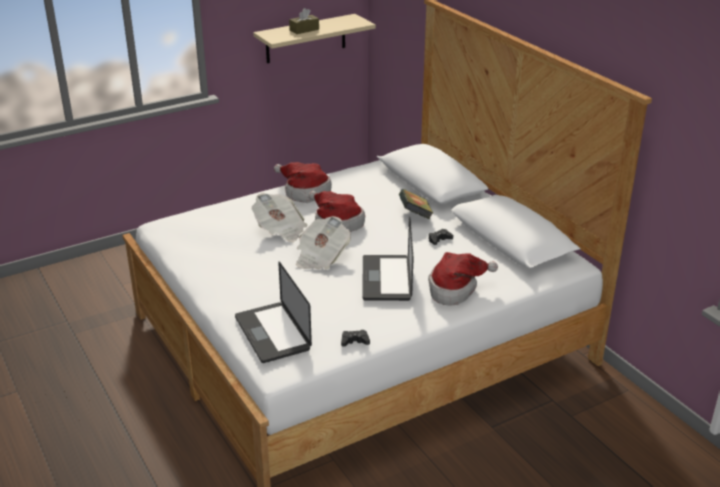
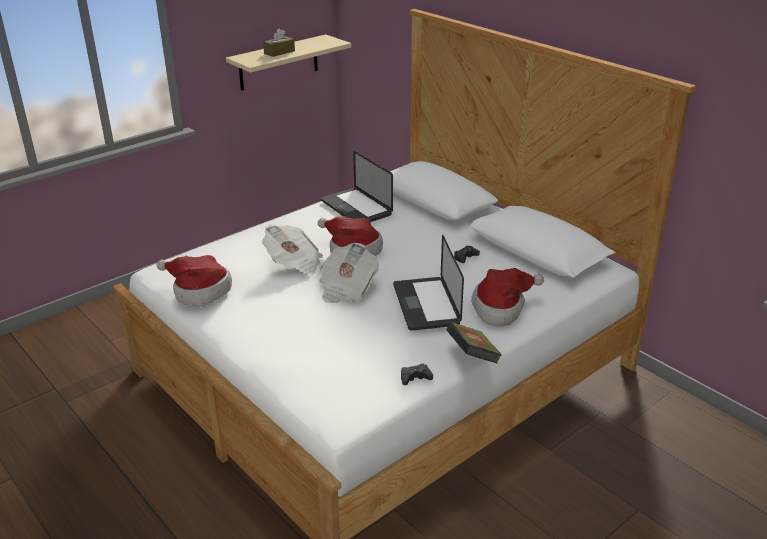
camera: 10 degrees left, 0 degrees up
laptop [235,262,312,363] -> laptop moved to [321,151,393,222]
hat [274,162,332,203] -> hat moved to [157,255,232,307]
book [399,189,433,219] -> book moved to [446,322,502,364]

